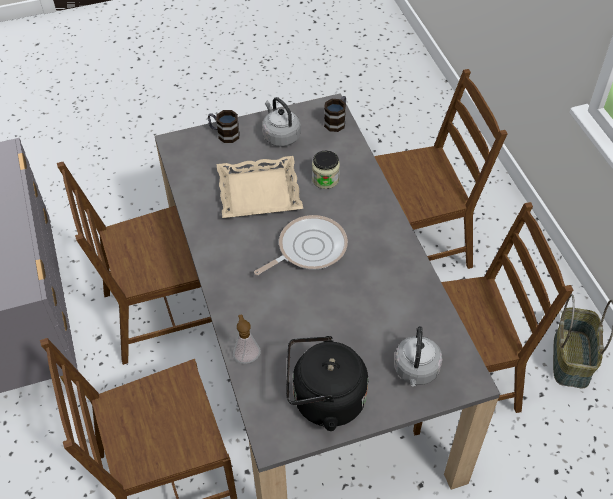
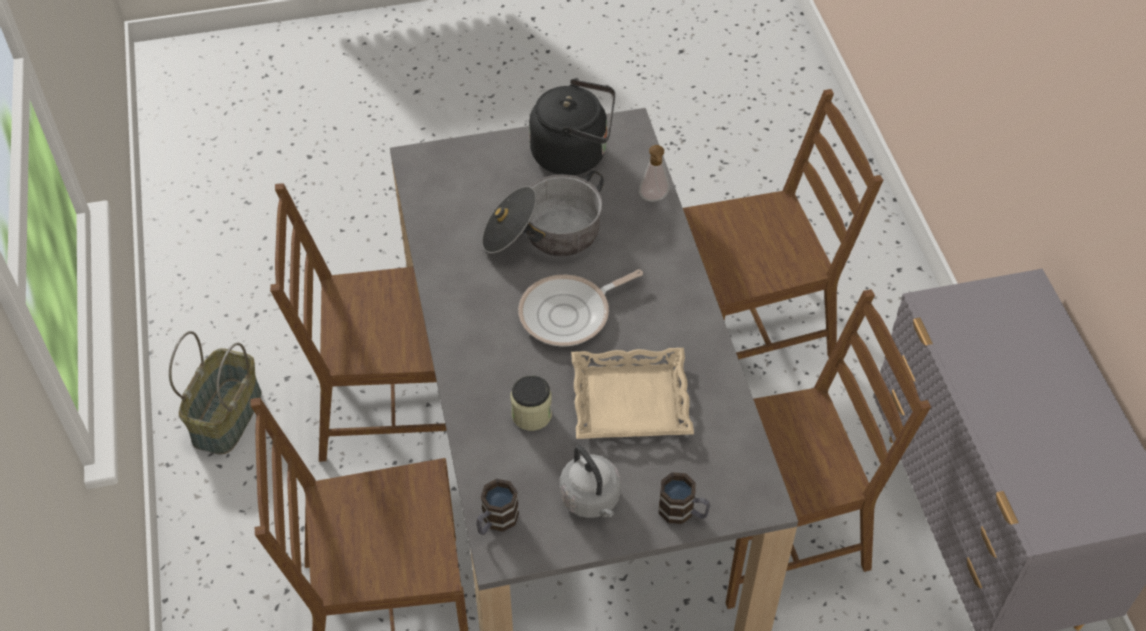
camera: 175 degrees left, 0 degrees up
grey kettle [394,326,443,386] -> none
none -> cooking pot [482,171,604,256]

